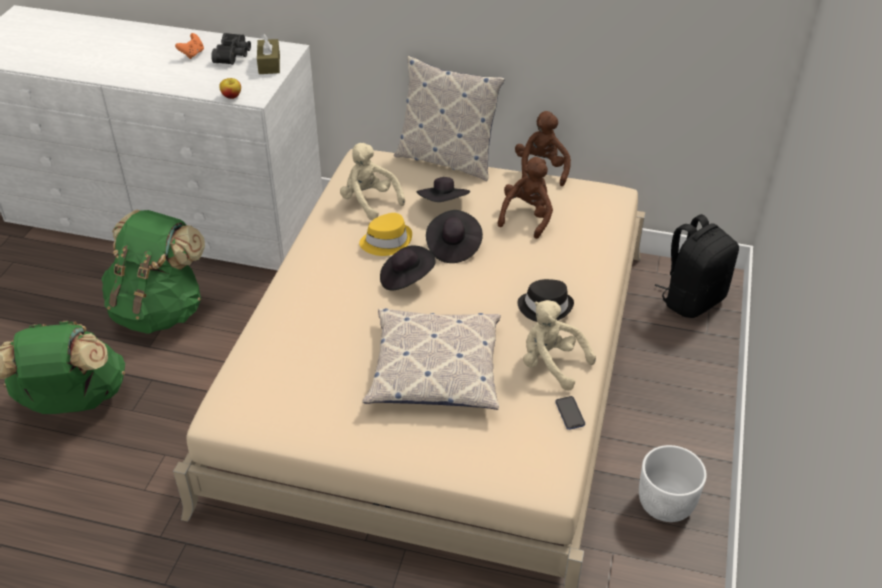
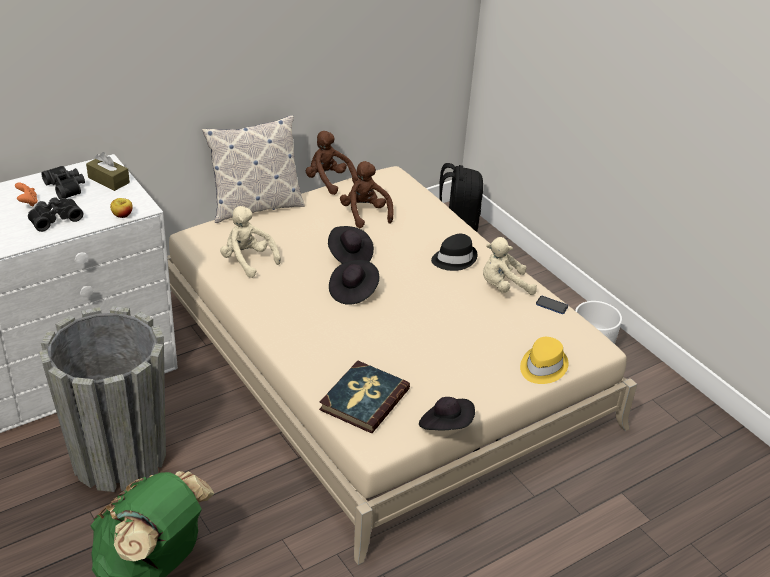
camera: 50 degrees left, 5 degrees down
green backpack [101,210,205,334] -> grey planter [39,306,166,492]
beige plush toy [340,143,405,220] -> beige plush toy turned 45 degrees clockwise [220,206,281,278]
yellow hat [359,213,412,256] -> yellow hat moved to [520,337,569,384]
pillow [362,308,501,410] -> none
black hat [417,177,470,202] -> black hat moved to [419,397,475,431]
none -> black binoculars [28,198,83,232]
none -> book [319,360,410,433]

